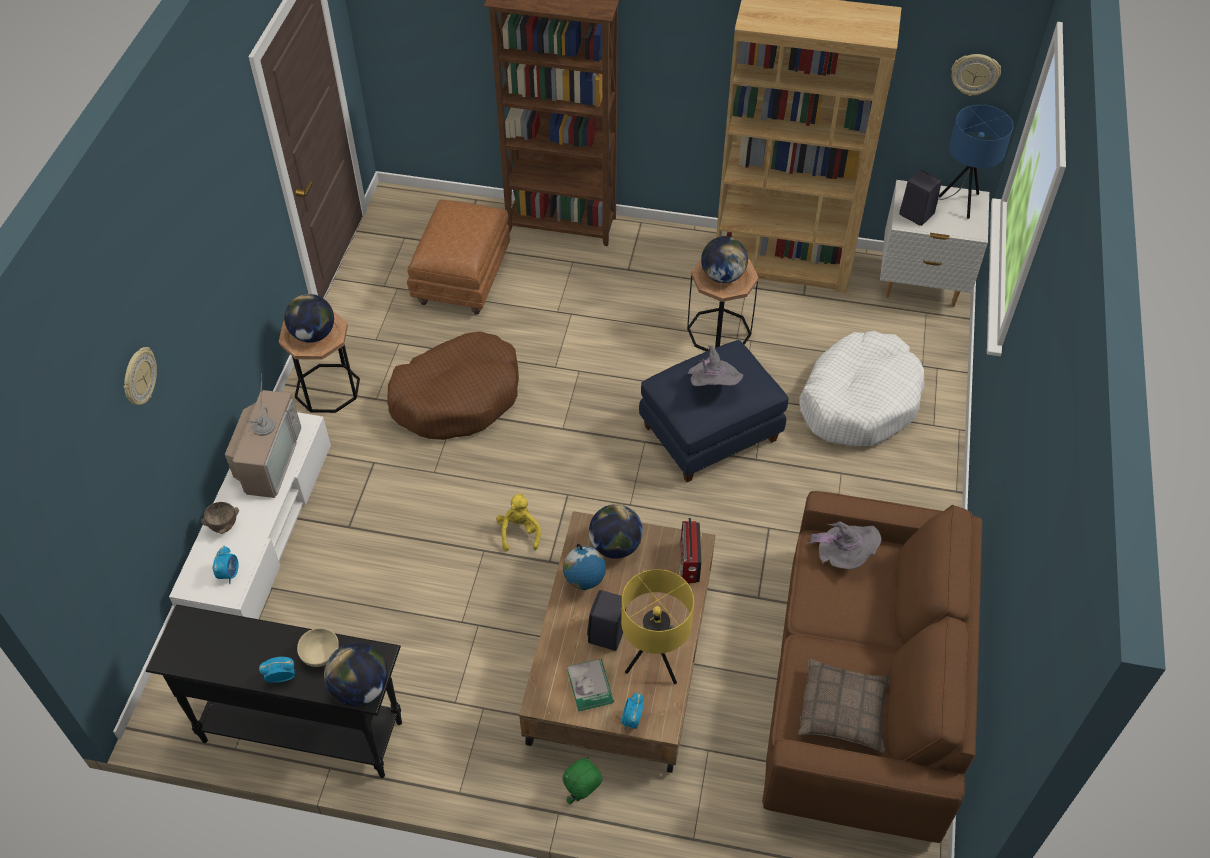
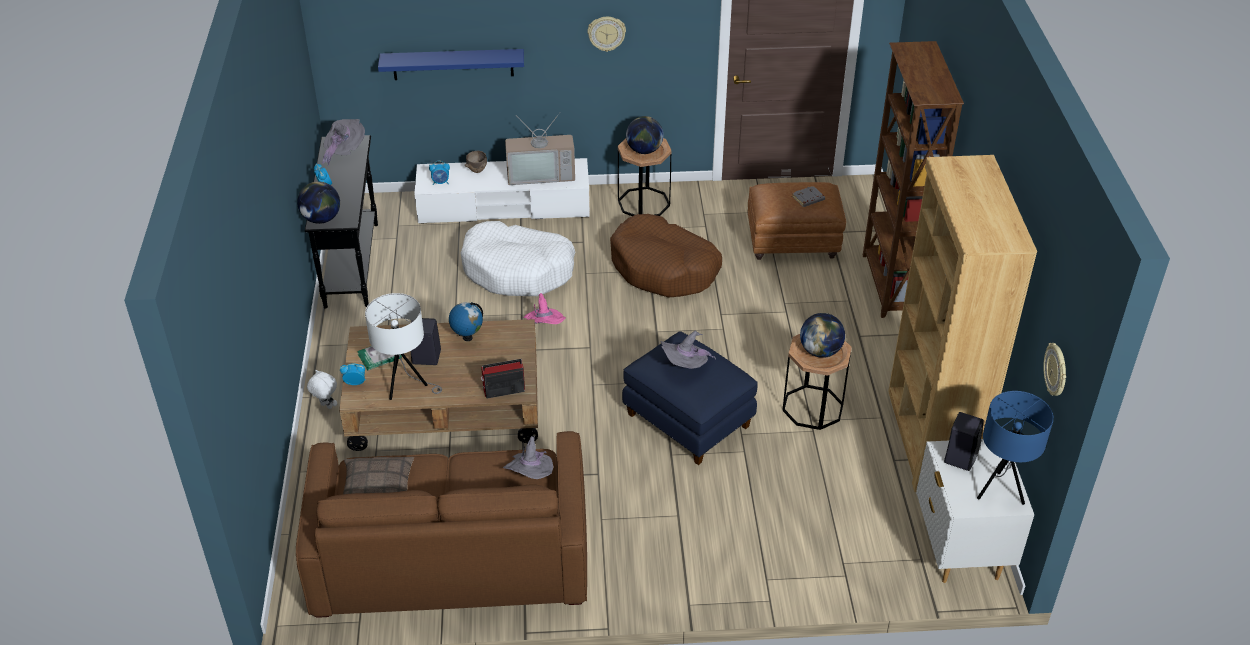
camera: 75 degrees right, 10 degrees down
wall clock [124,347,157,405] -> wall clock moved to [587,17,626,52]
beige bowl [297,628,339,667] -> none
yellow plush toy [496,493,541,551] -> pink hat [523,293,566,324]
green plush toy [562,756,602,804] -> white plush toy [307,370,337,409]
globe [589,504,643,559] -> none
yellow table lamp [621,569,694,684] -> white table lamp [365,293,442,400]
white dog bed [799,331,925,446] -> white dog bed moved to [460,221,575,296]
none -> grey hat [322,119,365,166]
none -> blue shelf [378,49,524,80]
none -> grey book [792,186,825,207]

